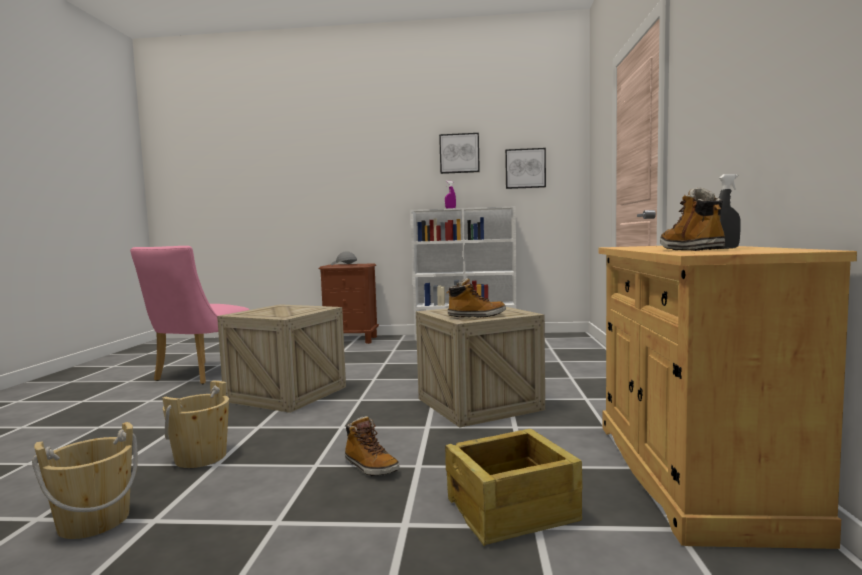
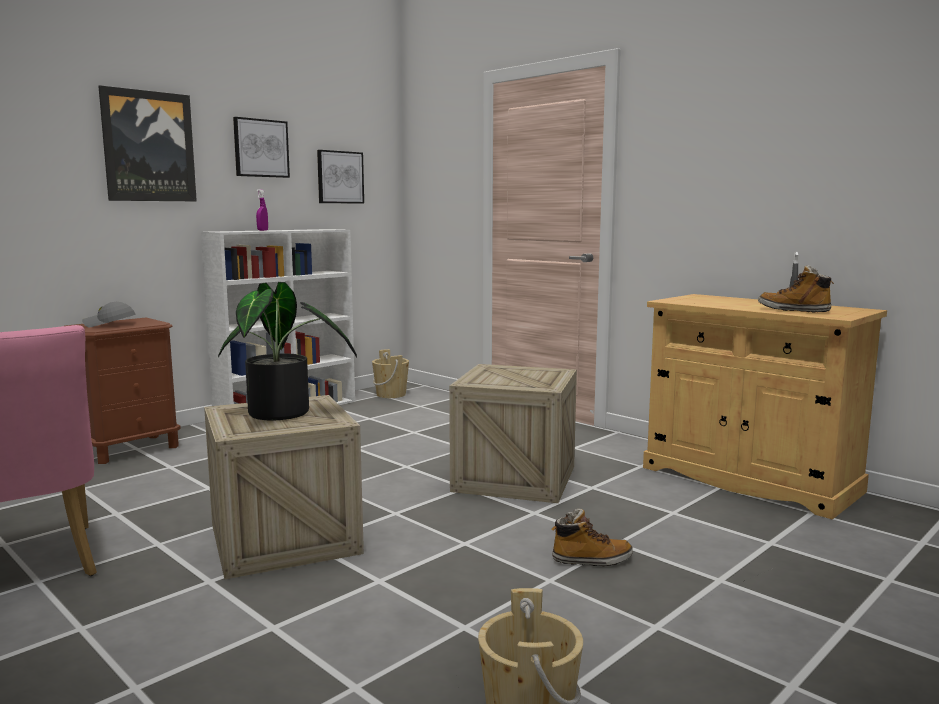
camera: 50 degrees left, 5 degrees up
beige bucket [162,381,229,468] -> beige bucket moved to [372,349,409,398]
crate [445,429,583,546] -> none
boot [447,278,506,318] -> none
none -> picture [98,85,197,201]
none -> potted plant [218,282,357,420]

